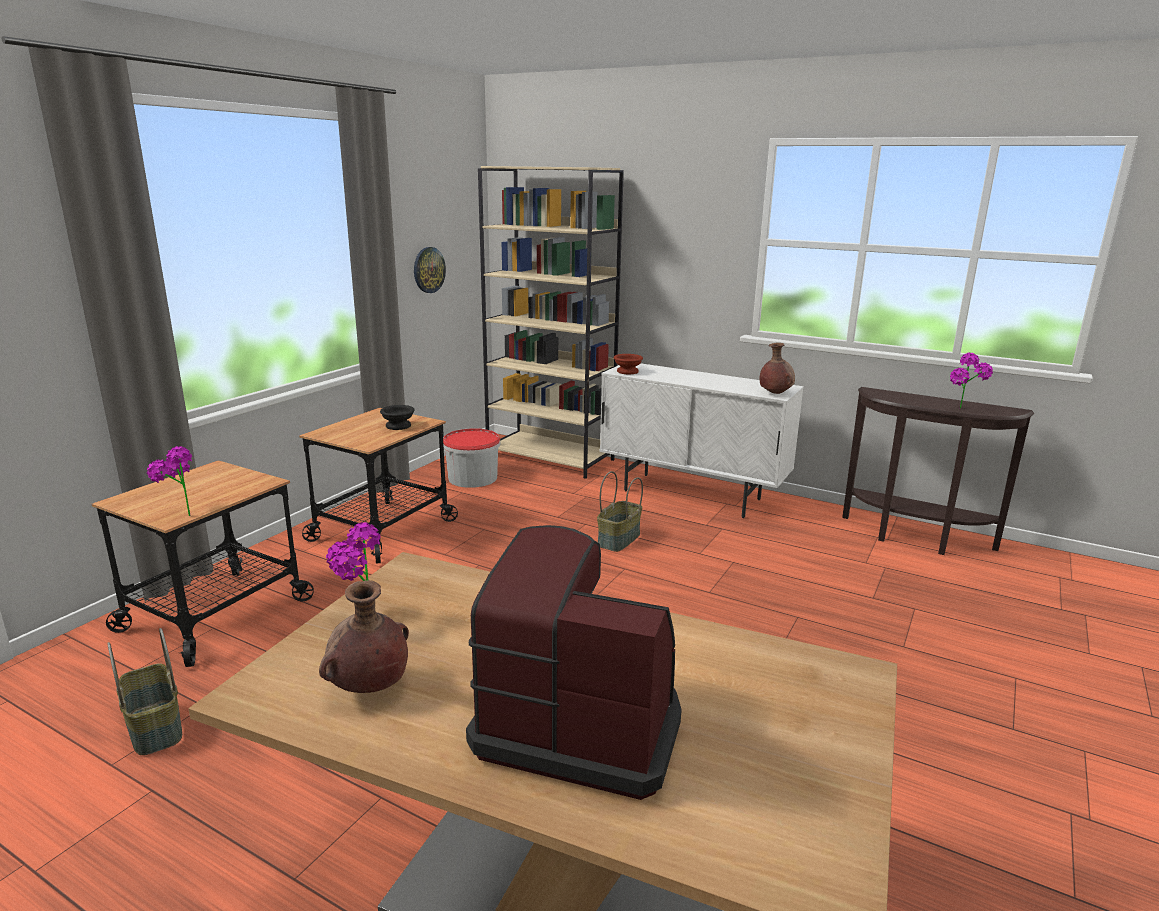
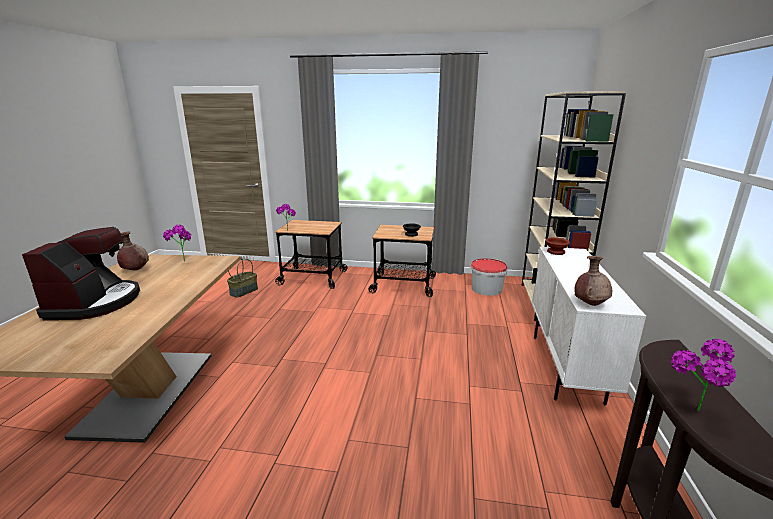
camera: 70 degrees right, 0 degrees up
wall clock [414,247,446,293] -> none
basket [597,471,643,552] -> none

